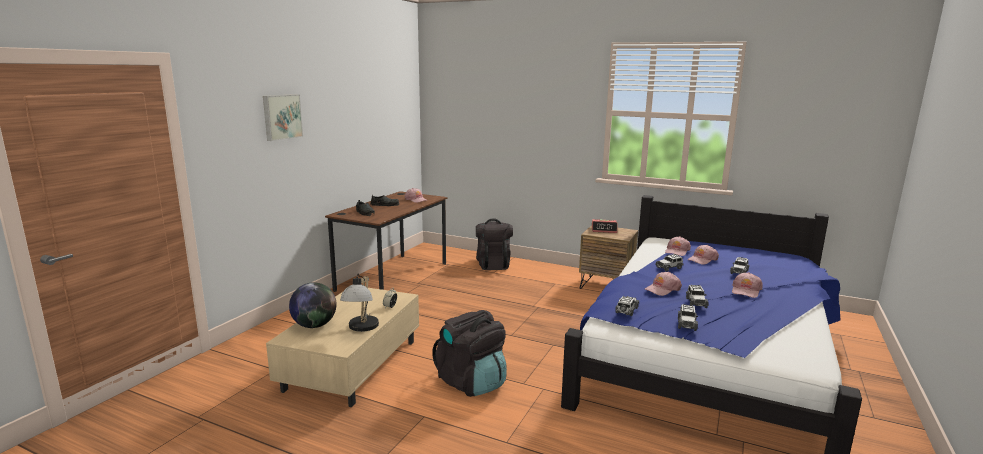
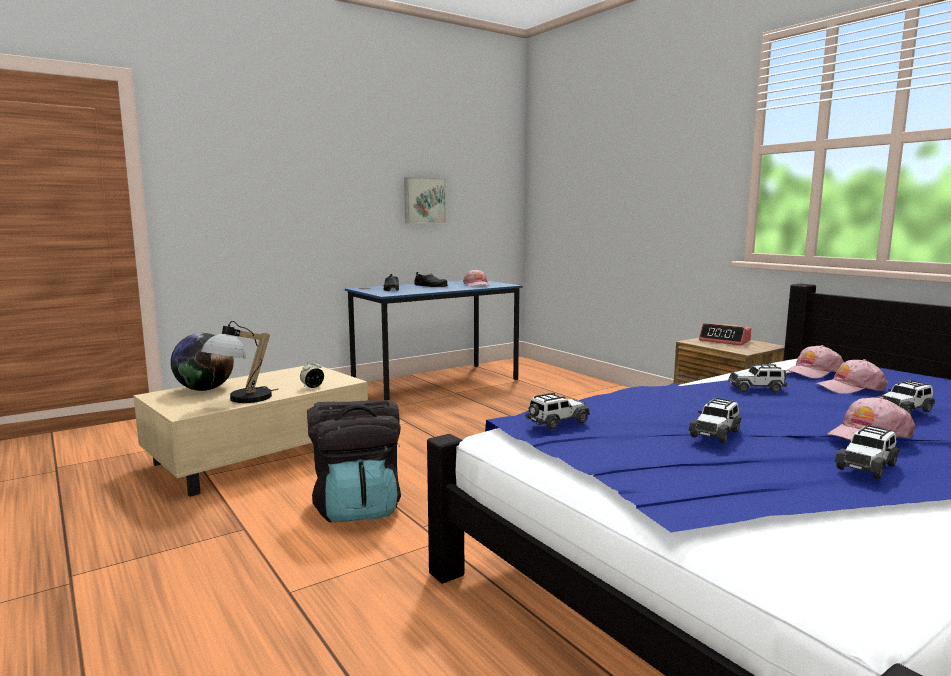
camera: 30 degrees right, 5 degrees down
picture [263,94,303,141] -> picture moved to [404,177,446,223]
brown desk [325,191,447,292] -> blue desk [345,280,523,400]
black backpack [476,218,513,270] -> none
pink cap [645,272,682,296] -> none
toy car [678,304,698,331] -> toy car moved to [835,425,899,479]

